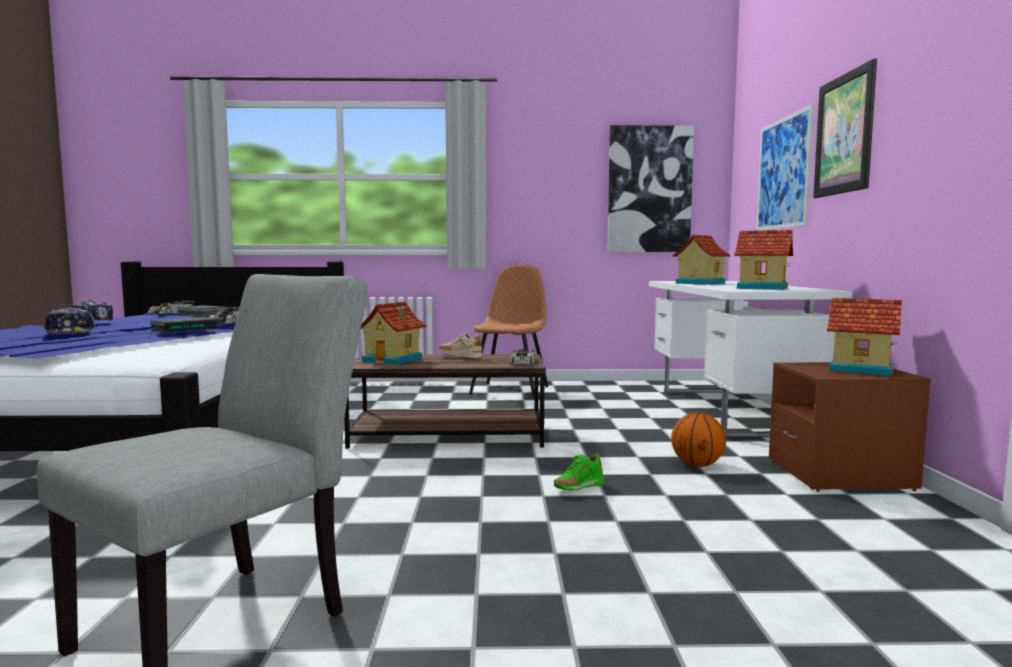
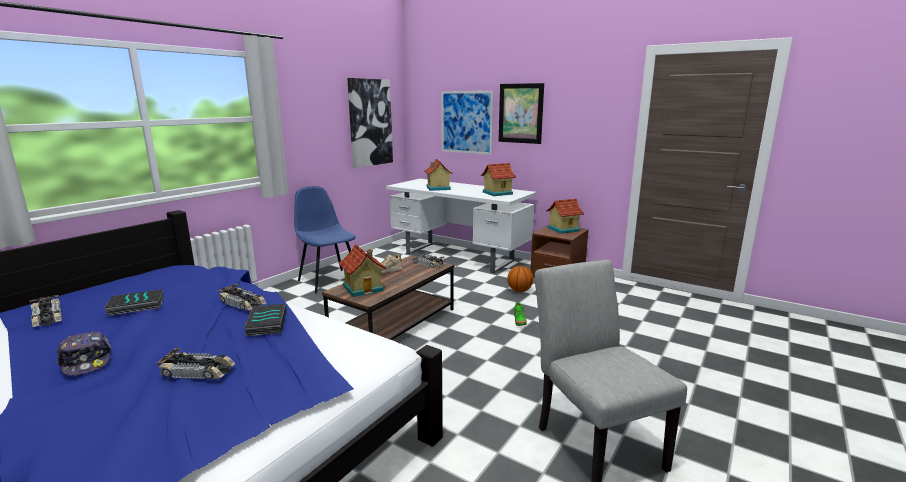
camera: 55 degrees left, 10 degrees up
cap [44,307,95,335] -> toy car [157,348,235,380]
brown chair [469,265,548,399] -> blue chair [294,186,356,294]

